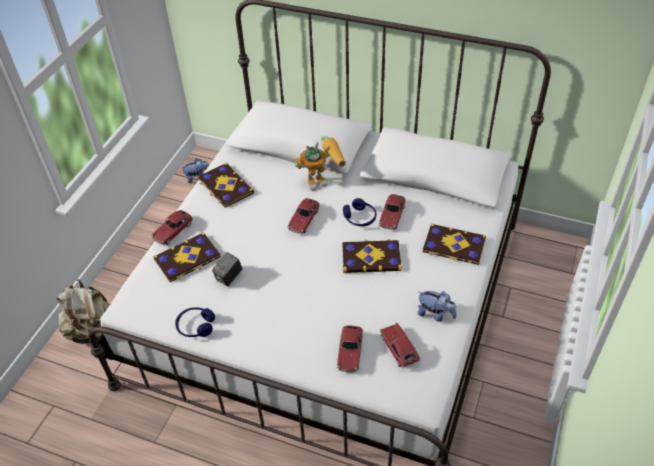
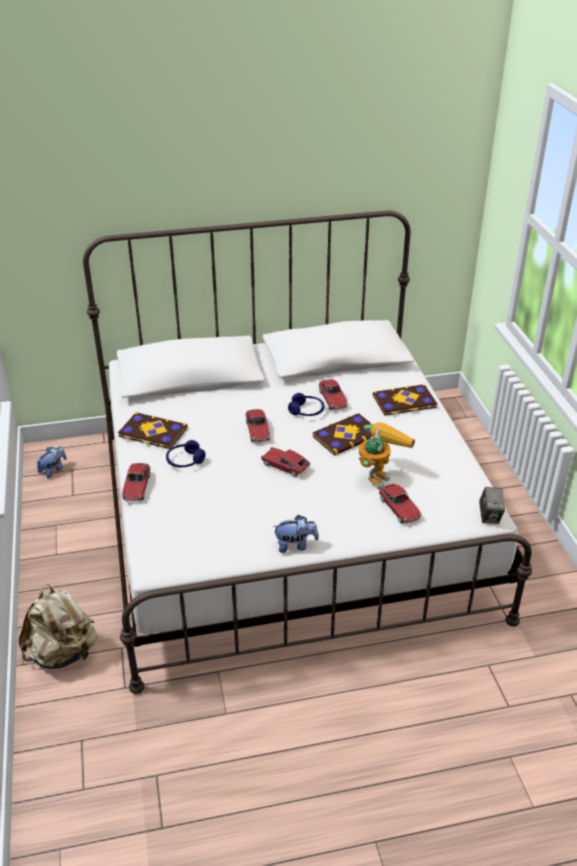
camera: 35 degrees left, 10 degrees down
book [153,232,221,282] -> none
blue headphones [175,307,215,337] -> blue headphones moved to [166,440,206,467]
camera [212,252,243,287] -> camera moved to [479,487,505,524]
toy robot [295,136,346,191] -> toy robot moved to [359,422,415,490]
toy car [380,322,420,369] -> toy car moved to [261,447,310,478]
plush toy [418,291,457,322] -> plush toy moved to [273,515,319,553]

